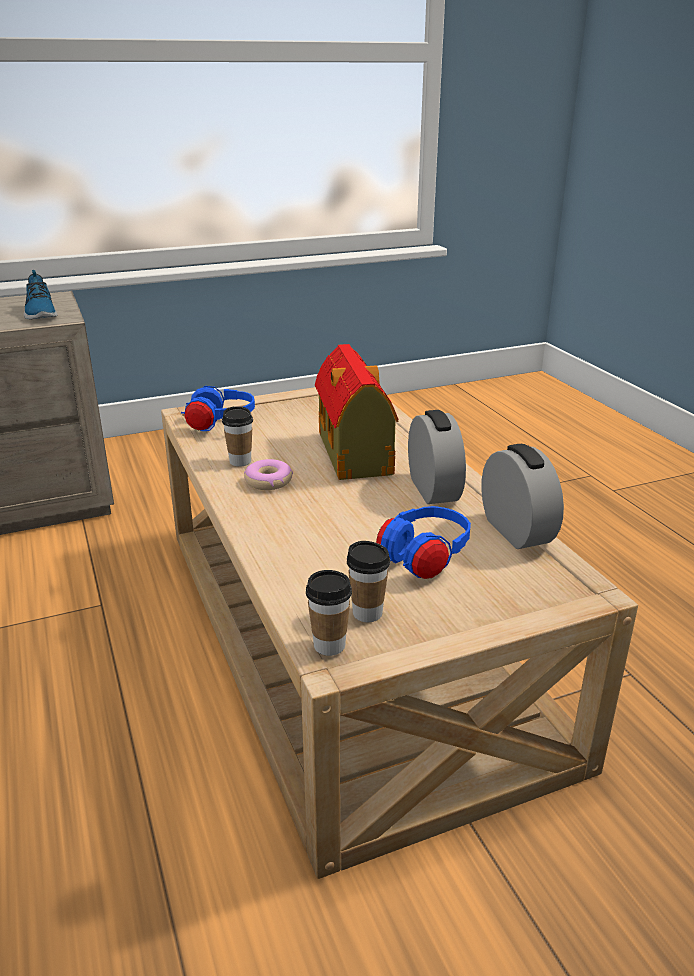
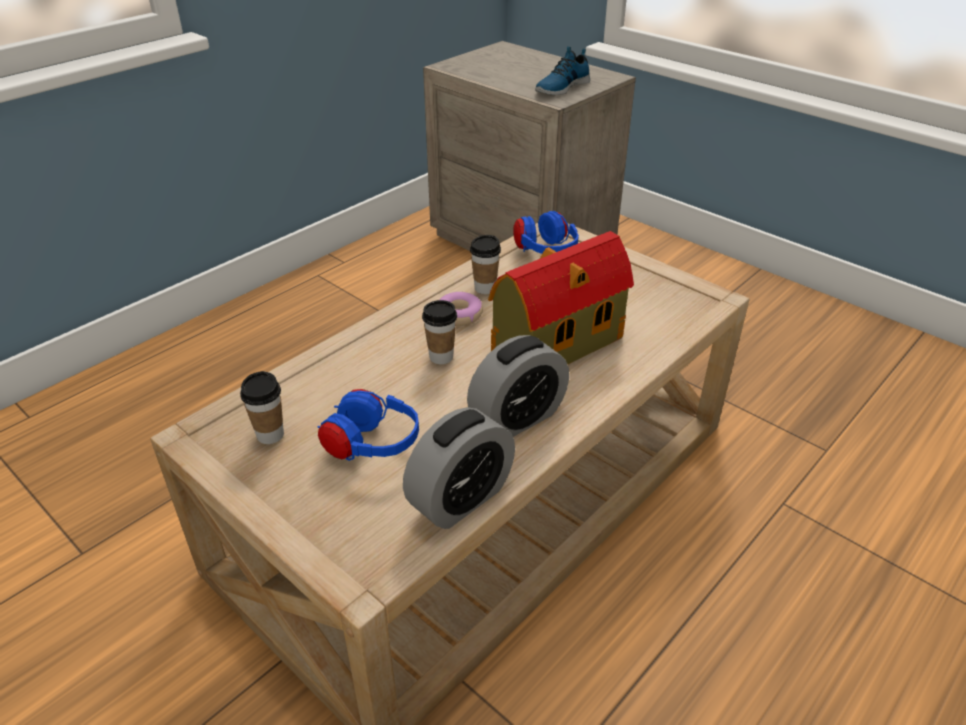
camera: 65 degrees right, 10 degrees up
cup [306,570,352,656] -> cup moved to [422,300,457,364]

